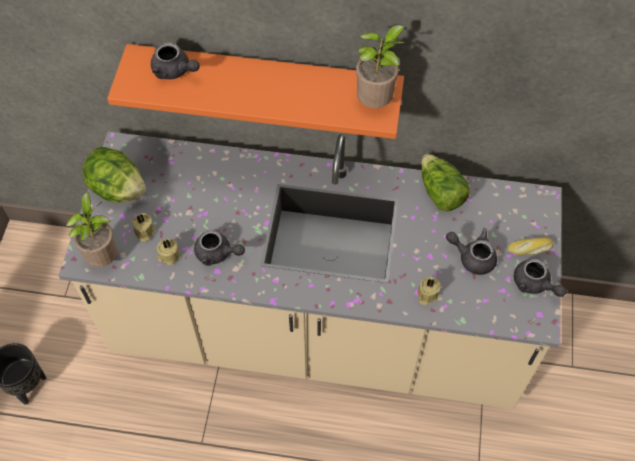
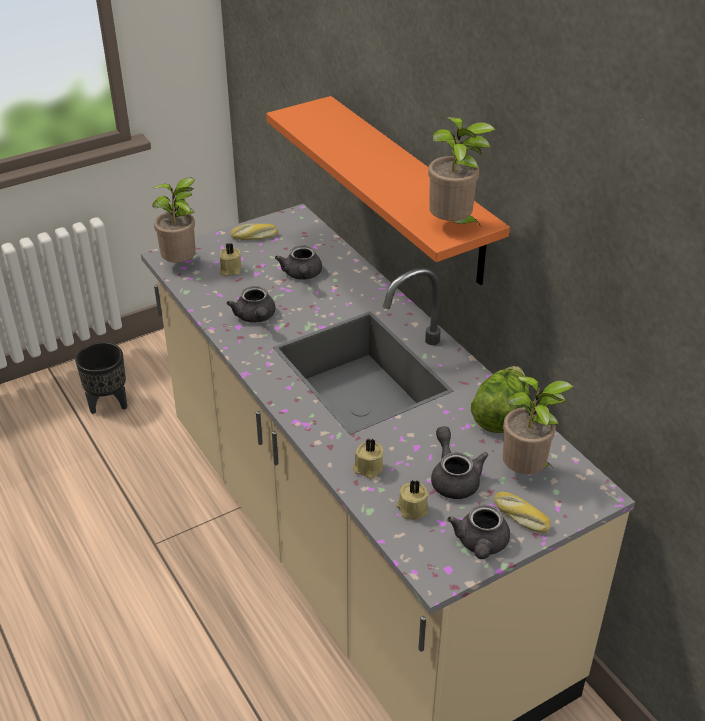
camera: 50 degrees right, 20 degrees down
lettuce [83,147,146,202] -> bread [230,224,278,240]
grey teapot [151,42,200,79] -> grey teapot moved to [275,245,322,280]
beige candle [156,238,180,265] -> beige candle moved to [396,479,428,520]
none -> potted plant [503,376,573,474]

